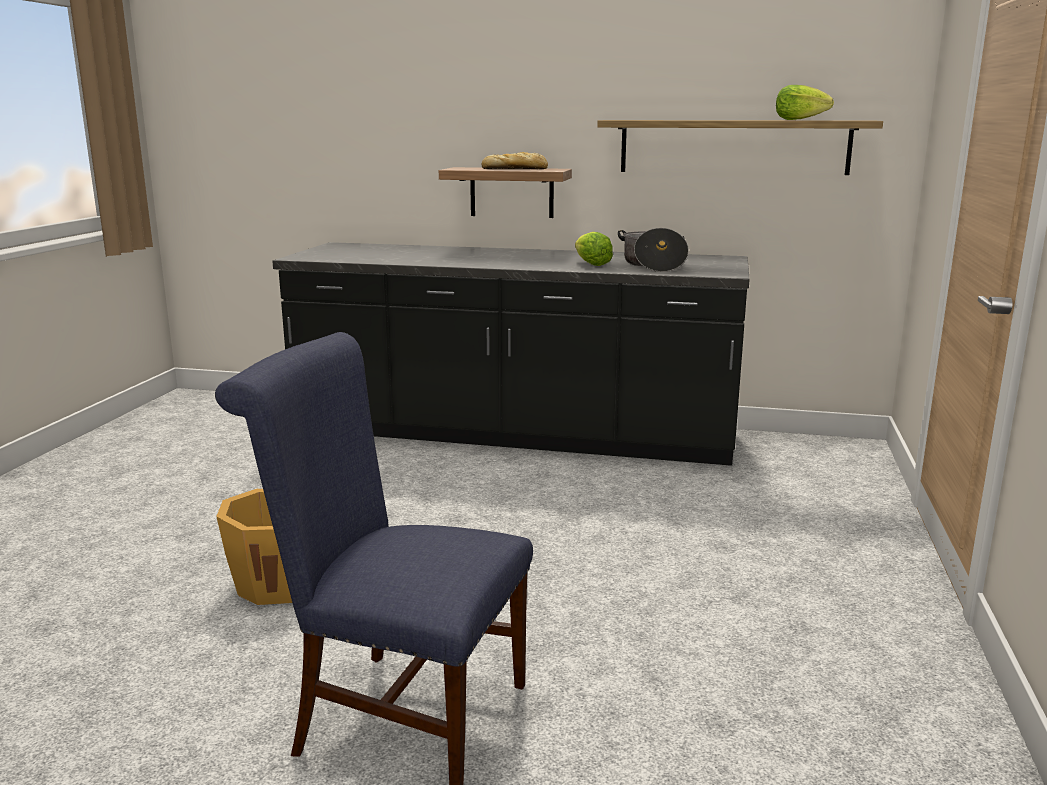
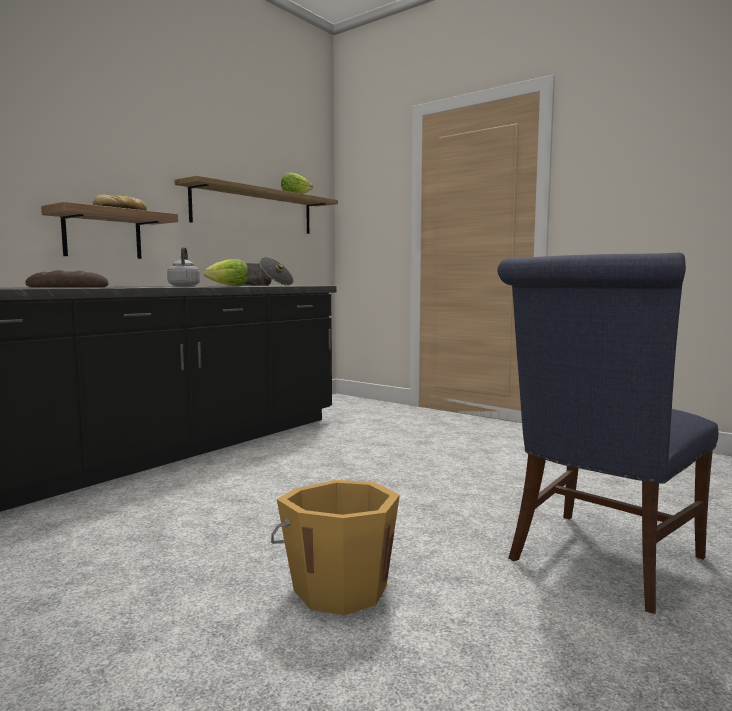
camera: 65 degrees left, 10 degrees down
none -> bread [26,270,109,287]
none -> grey kettle [167,247,200,287]

